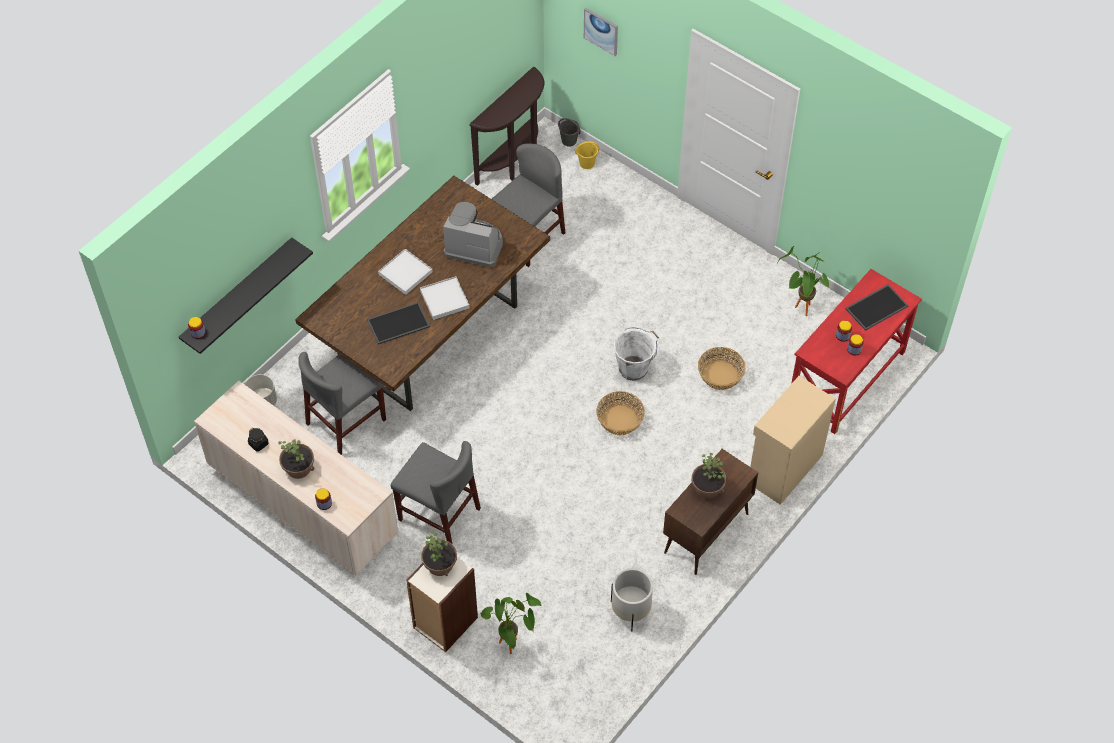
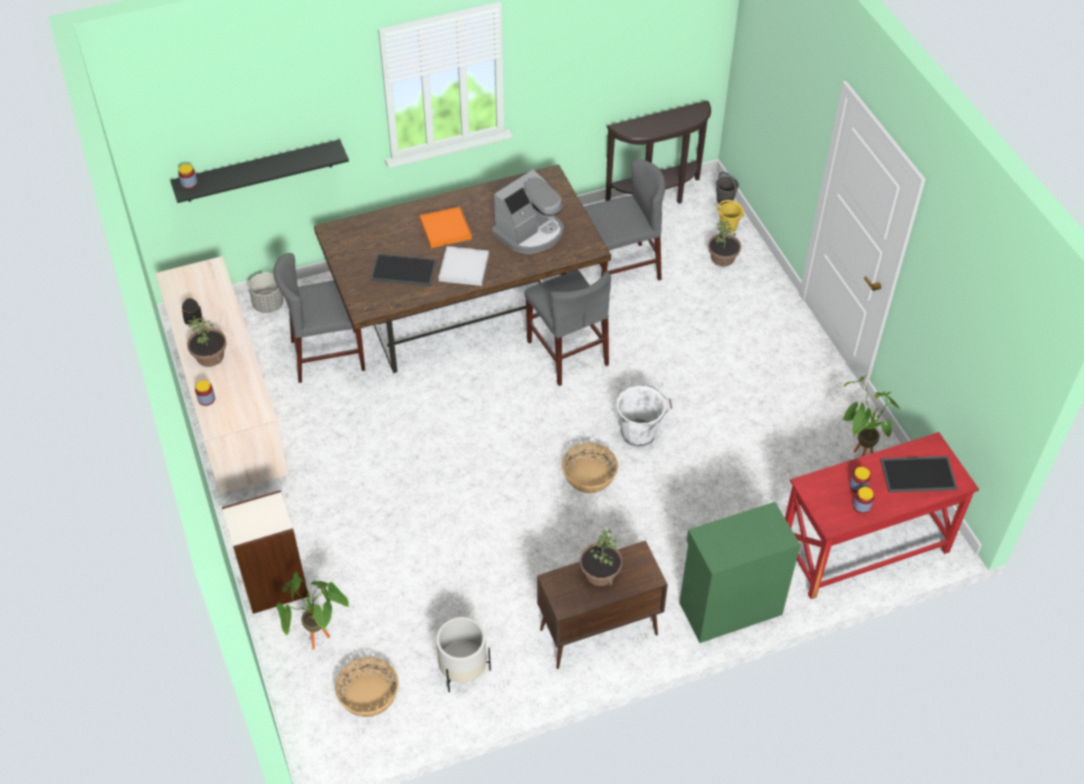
camera: 30 degrees right, 5 degrees down
white tray [378,249,433,295] -> orange tray [420,207,472,248]
grey chair [391,441,481,544] -> grey chair moved to [524,270,611,386]
potted plant [421,530,457,576] -> potted plant moved to [708,220,741,267]
coffee machine [443,202,503,267] -> coffee machine turned 90 degrees clockwise [493,169,564,254]
picture [584,8,618,56] -> none
basket [698,347,745,390] -> basket moved to [335,657,399,717]
beige cabinet [750,376,836,505] -> green cabinet [679,502,800,643]

